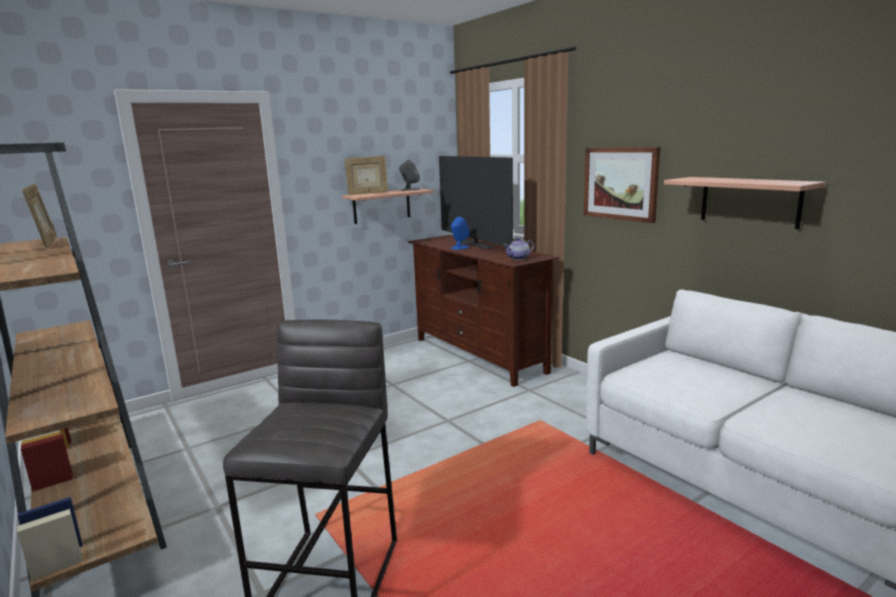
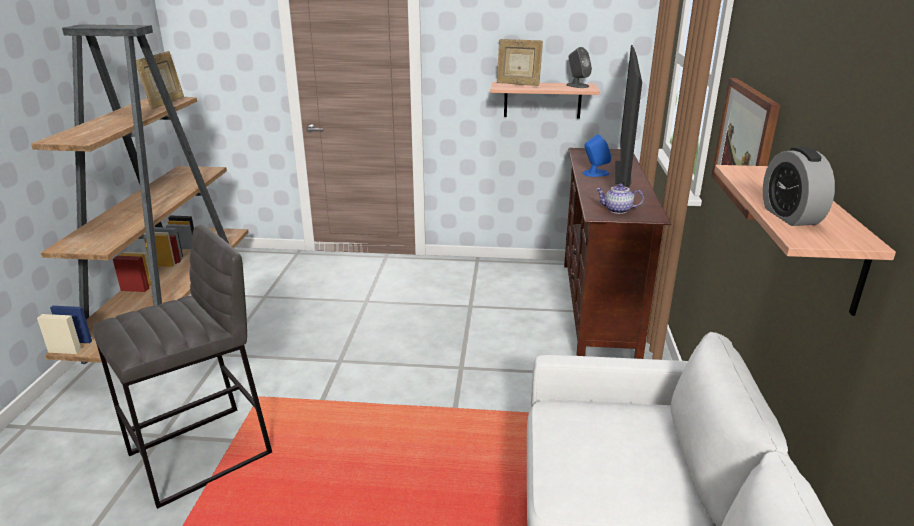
camera: 40 degrees right, 10 degrees up
none -> alarm clock [763,147,835,226]

